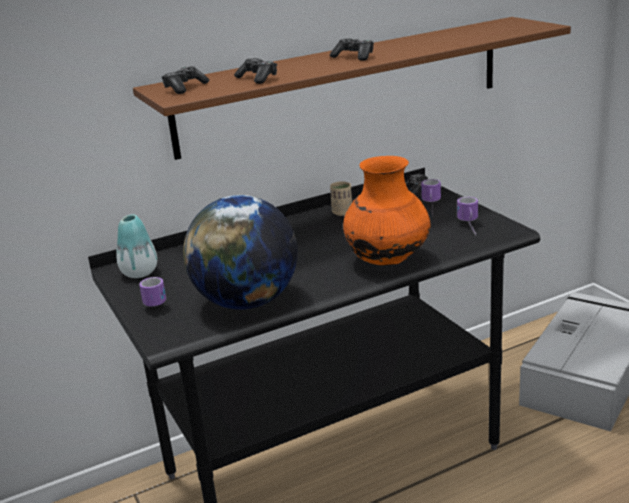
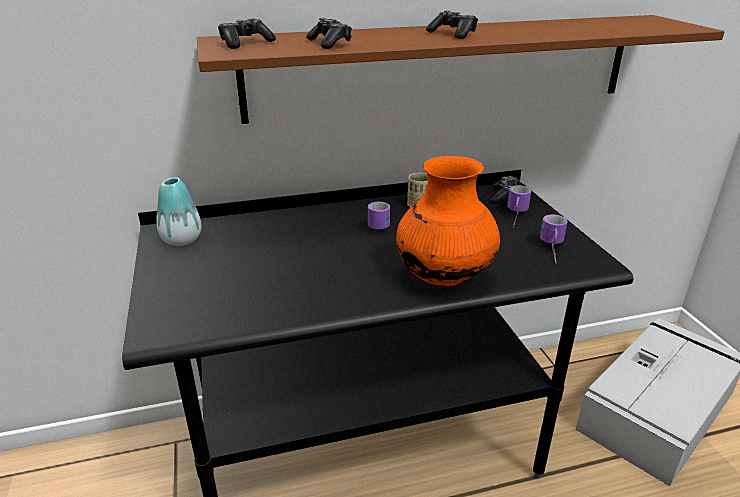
camera: 10 degrees right, 5 degrees up
mug [139,277,166,307] -> mug moved to [368,202,390,229]
globe [183,195,298,310] -> none

